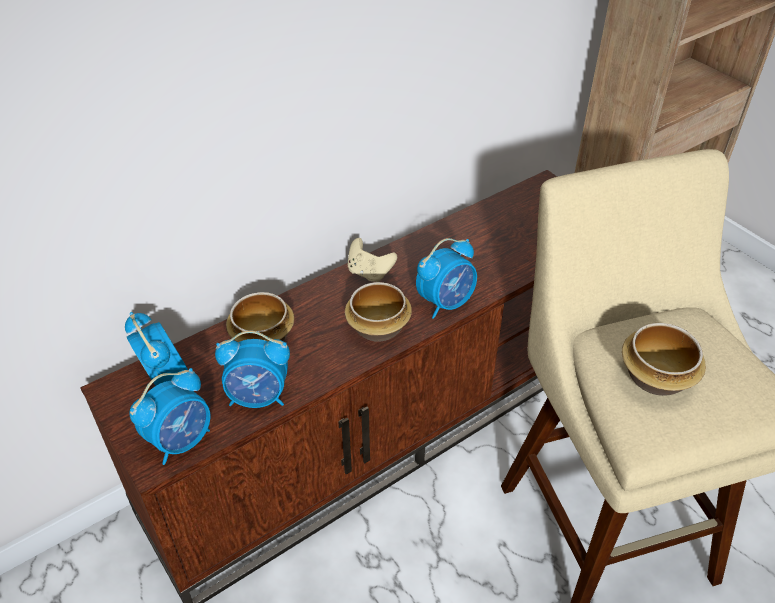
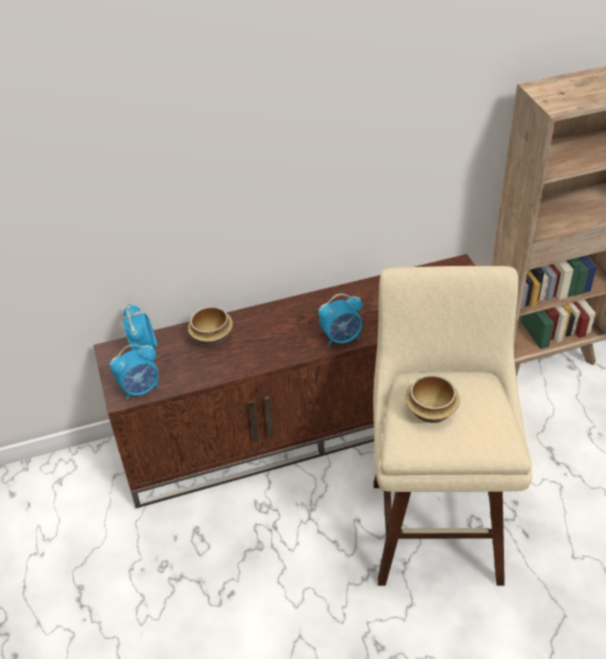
camera: 20 degrees right, 0 degrees up
alarm clock [215,330,290,408] -> none
bowl [345,282,412,342] -> none
beige game controller [348,238,397,282] -> none

